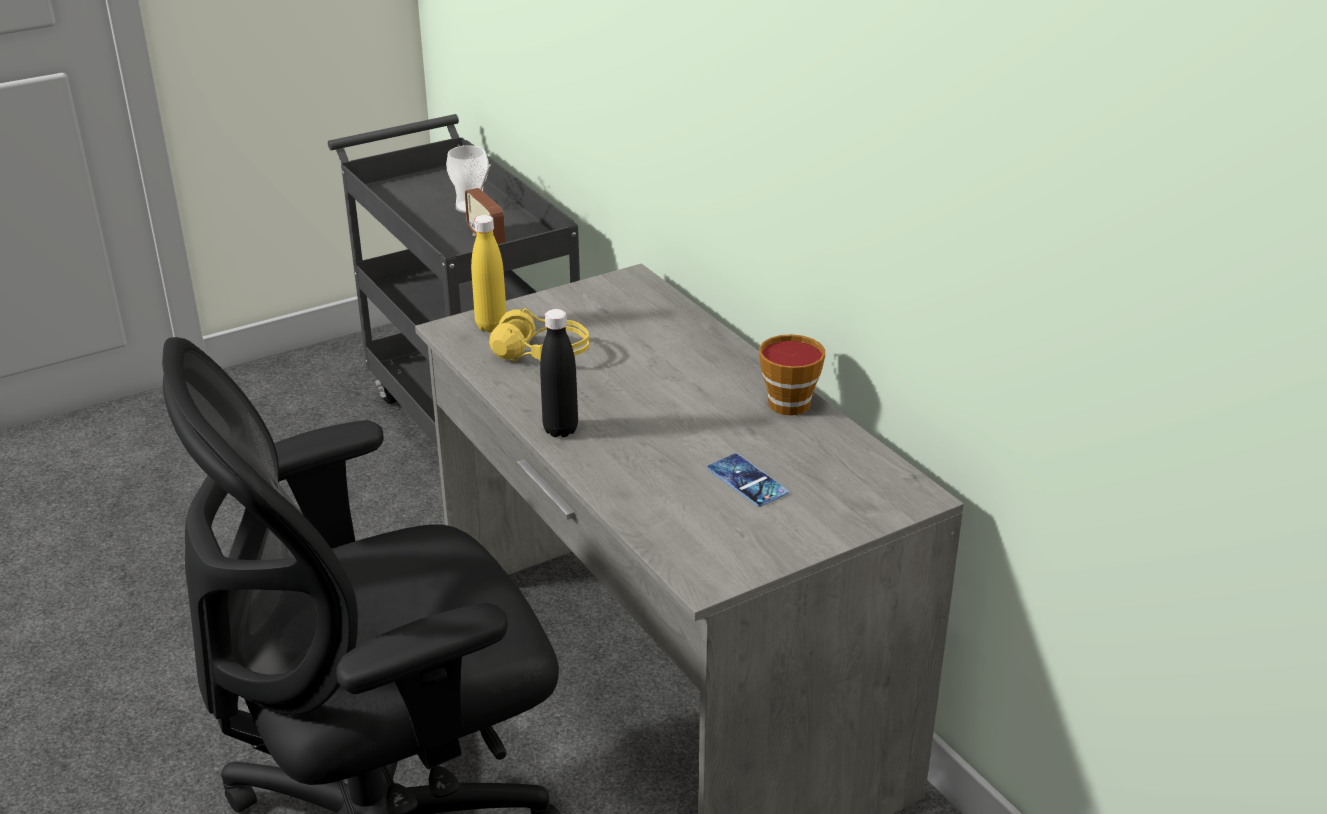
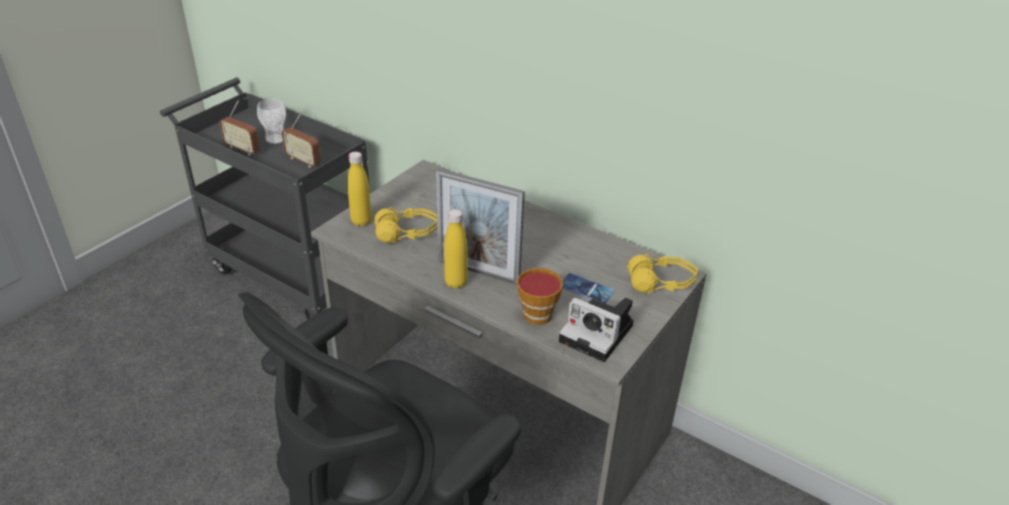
camera: 25 degrees left, 5 degrees up
black bottle [540,309,578,437] -> yellow bottle [444,209,468,289]
cup [759,334,825,415] -> cup moved to [517,268,563,325]
none -> radio [219,100,260,156]
none -> picture frame [436,169,525,285]
none -> camera [559,297,634,362]
none -> yellow headphones [628,254,698,293]

